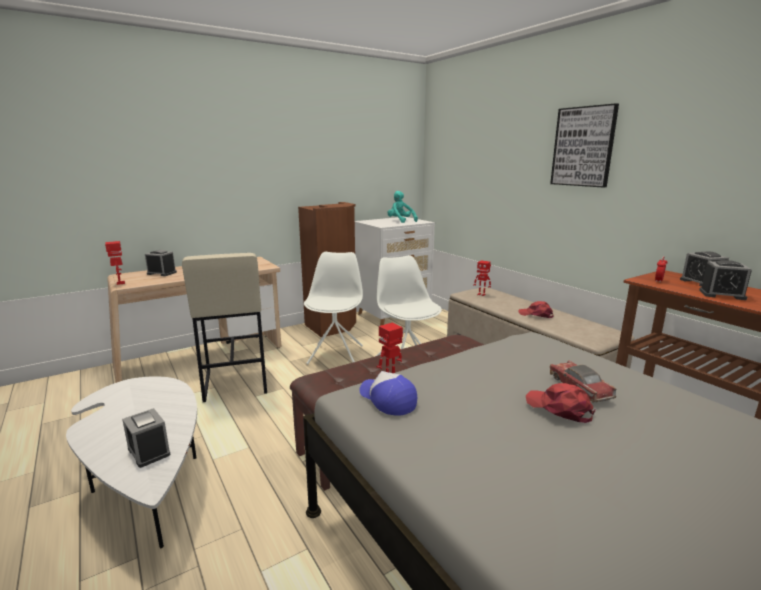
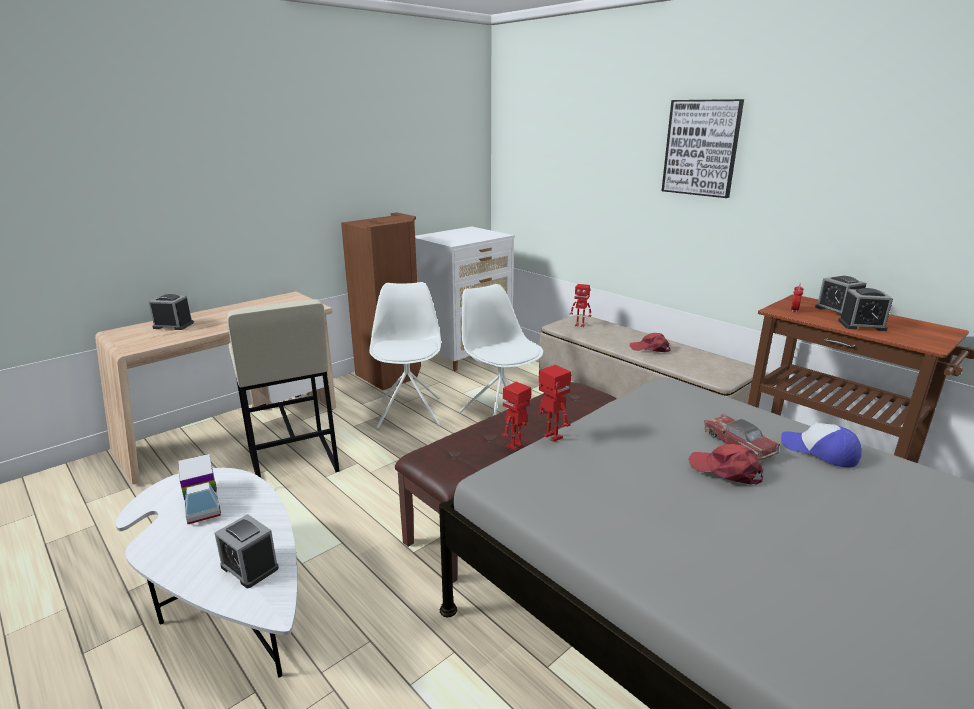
camera: 10 degrees left, 5 degrees up
toy robot [105,241,125,285] -> toy robot moved to [539,365,571,442]
cap [359,371,417,416] -> cap moved to [781,423,862,467]
turquoise plush toy [387,191,418,223] -> none
none -> toy truck [178,454,221,524]

